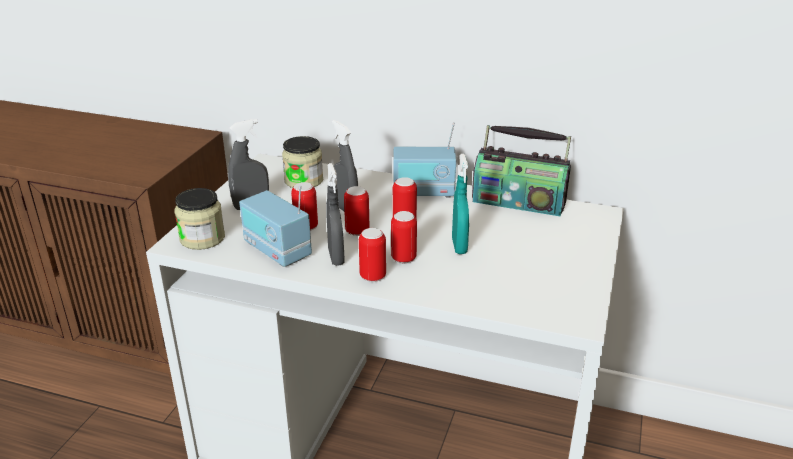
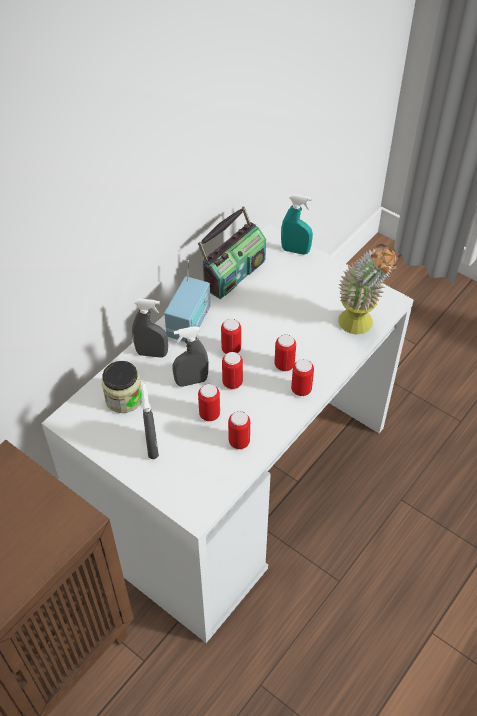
camera: 70 degrees left, 20 degrees up
jar [175,188,225,250] -> none
radio [239,185,312,267] -> can [228,411,250,449]
grey spray bottle [326,163,344,266] -> grey spray bottle moved to [132,299,168,358]
turquoise spray bottle [452,154,469,254] -> turquoise spray bottle moved to [281,194,313,255]
none -> potted plant [338,244,398,335]

